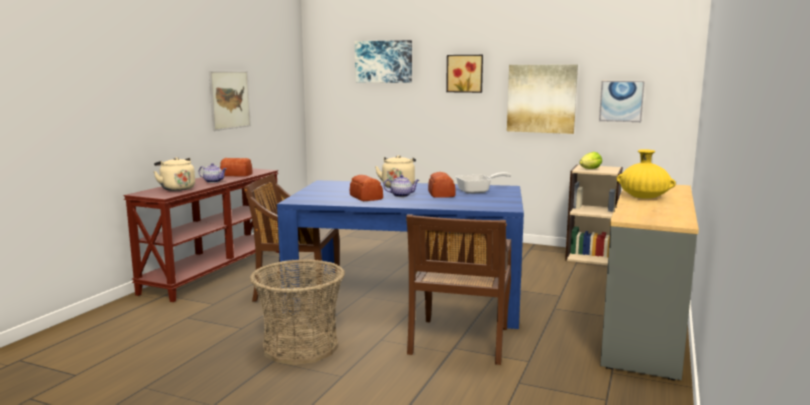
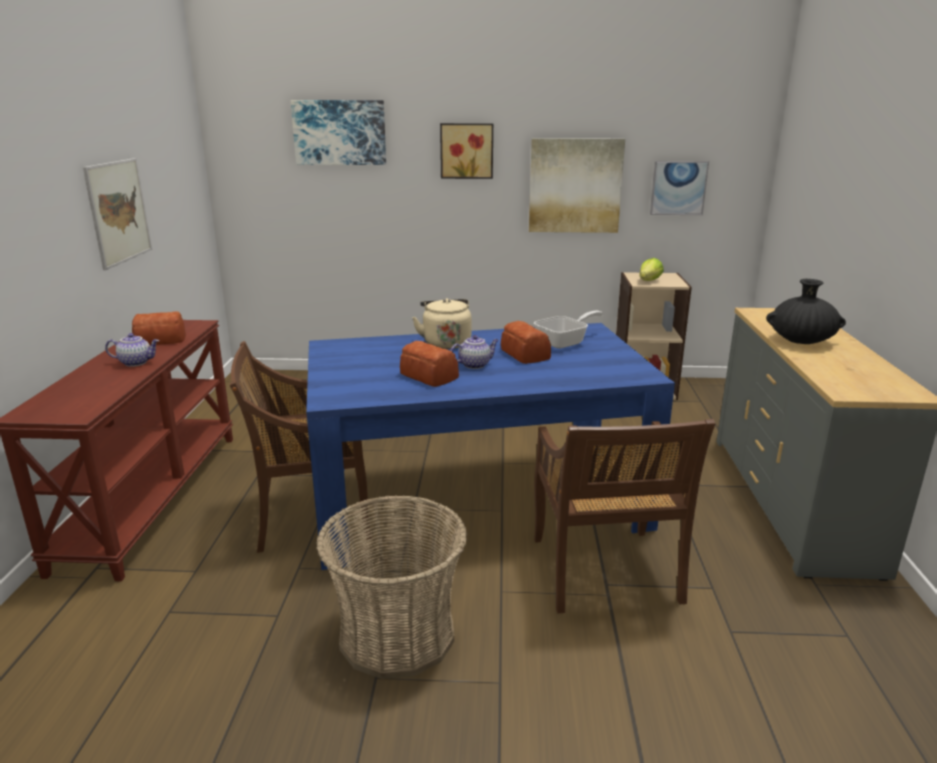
camera: 20 degrees left, 10 degrees up
beige kettle [153,157,195,191] -> none
yellow vase [617,149,676,199] -> black vase [766,279,846,344]

